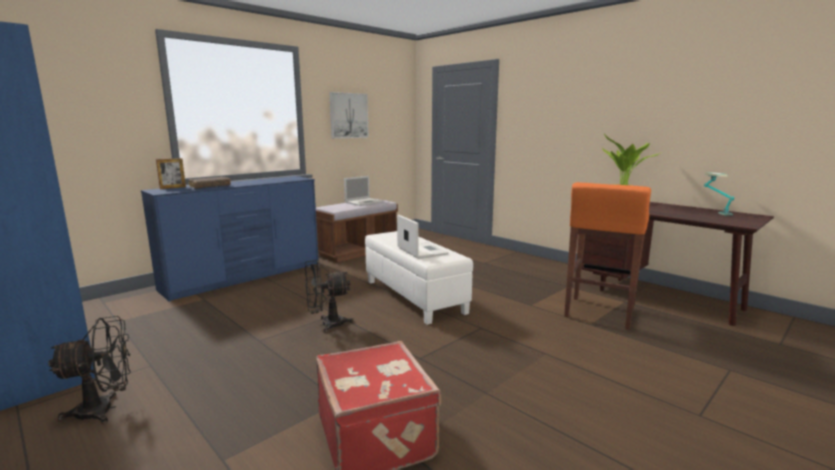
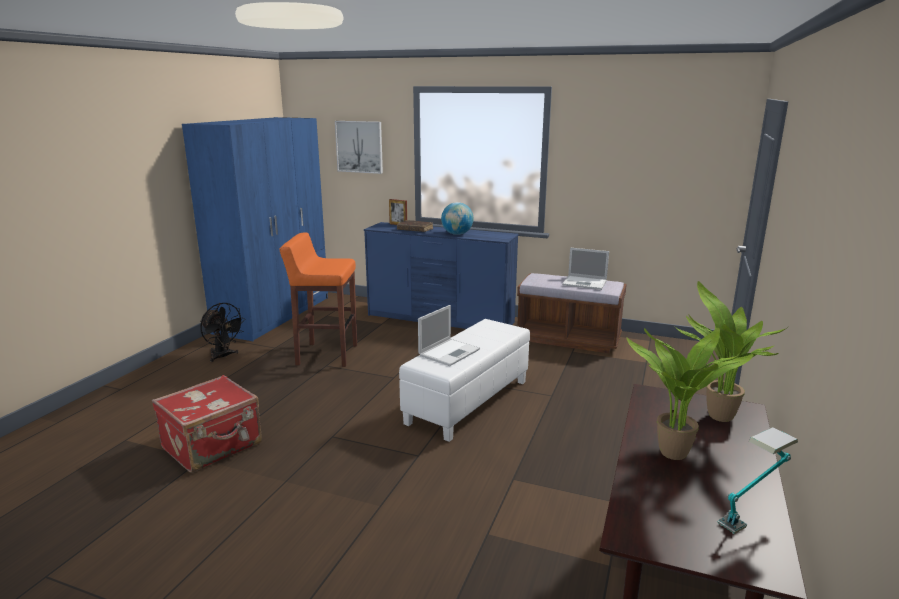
camera: 65 degrees right, 5 degrees up
black fan [305,260,354,333] -> none
picture [329,92,369,139] -> picture moved to [335,121,383,174]
orange stool [564,182,651,329] -> orange stool moved to [280,232,357,367]
none -> globe [441,202,473,235]
none -> potted plant [626,328,753,460]

